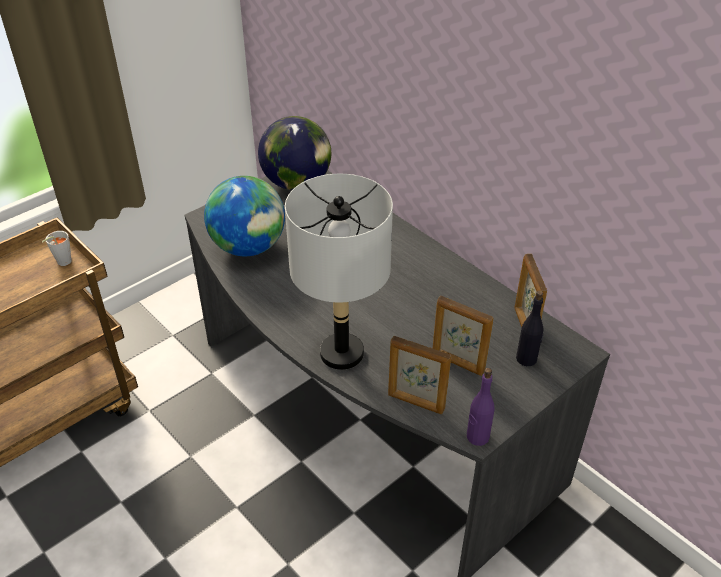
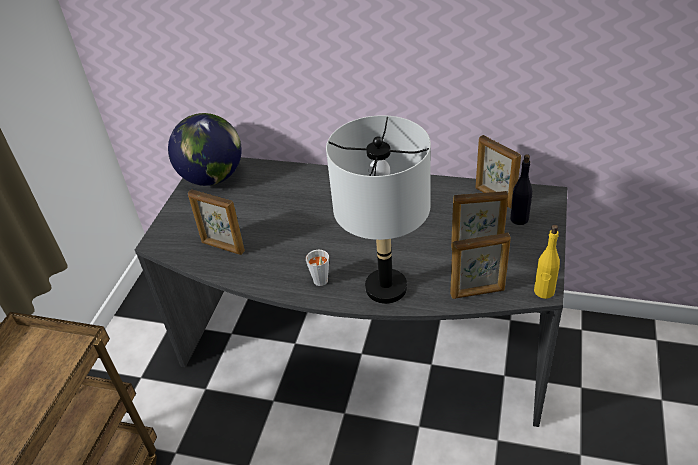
camera: 30 degrees left, 0 degrees up
grey cup [42,231,72,266] -> grey cup moved to [306,250,329,286]
globe [204,176,285,256] -> picture frame [188,190,245,255]
purple bottle [467,368,494,446] -> yellow bottle [534,225,560,299]

